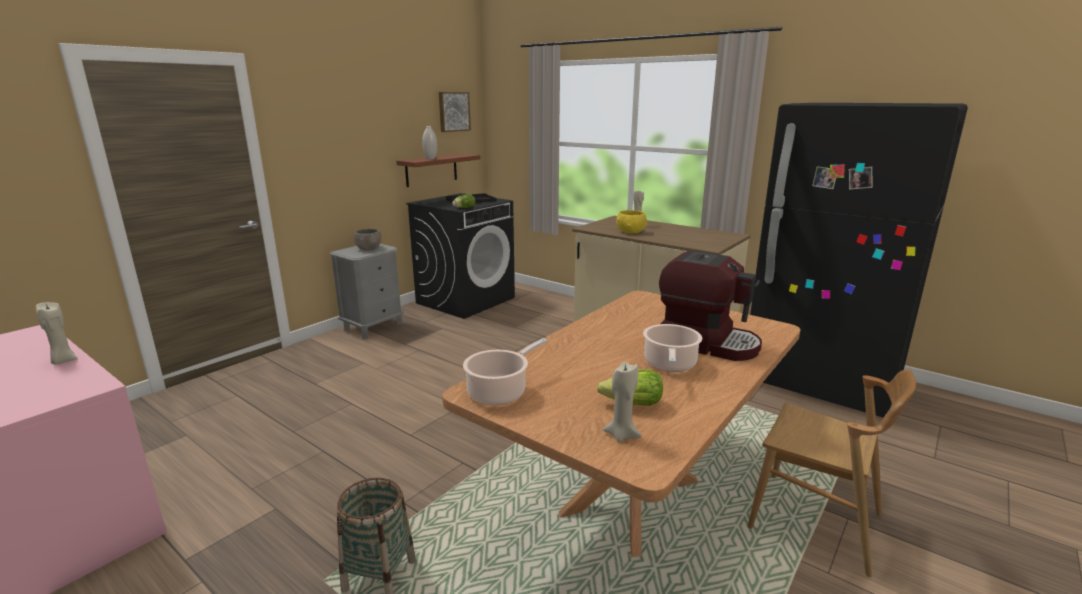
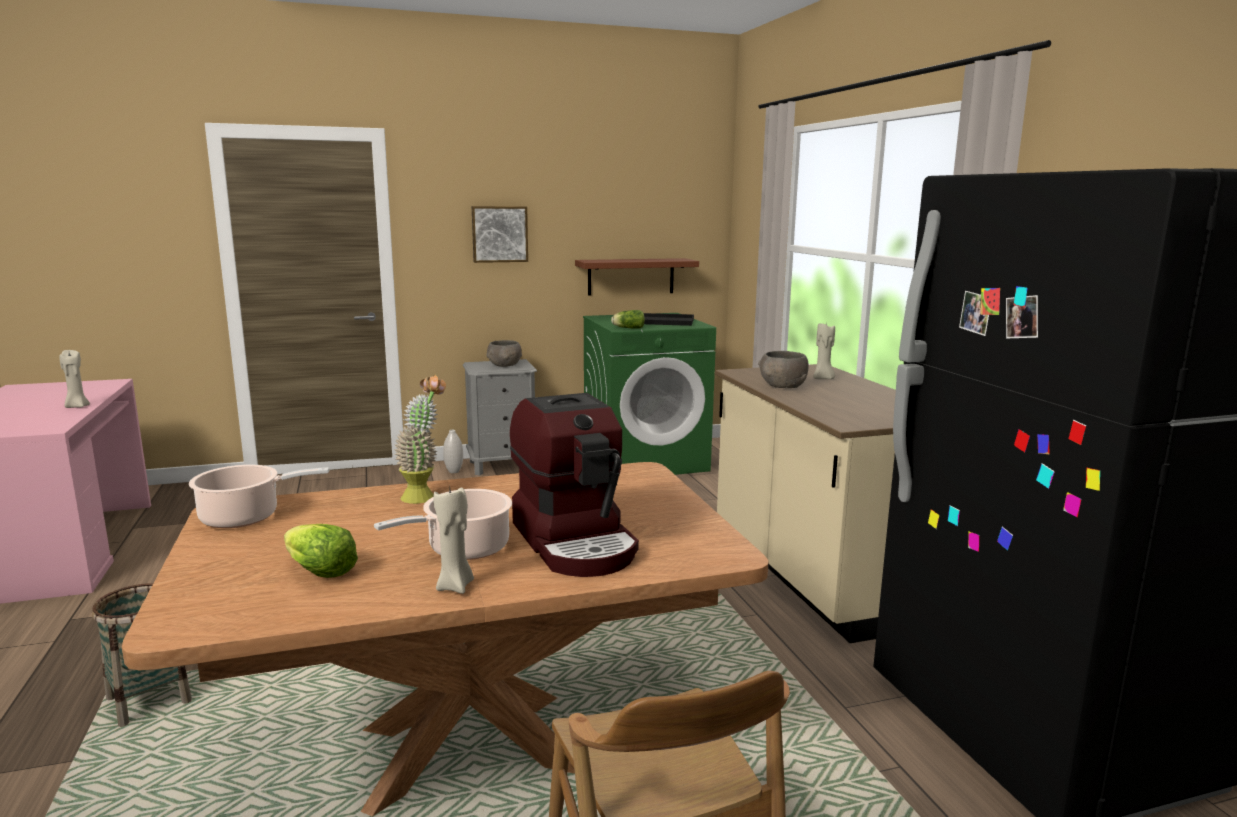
camera: 35 degrees right, 5 degrees down
black washing machine [406,193,515,319] -> green washing machine [583,313,716,475]
white vase [422,126,437,160] -> white vase moved to [443,430,463,473]
picture [439,92,471,132] -> picture moved to [472,206,528,263]
beige candle [603,362,641,442] -> beige candle moved to [433,487,474,594]
yellow bowl [616,210,647,234] -> grey bowl [758,351,809,388]
none -> potted plant [394,375,446,504]

